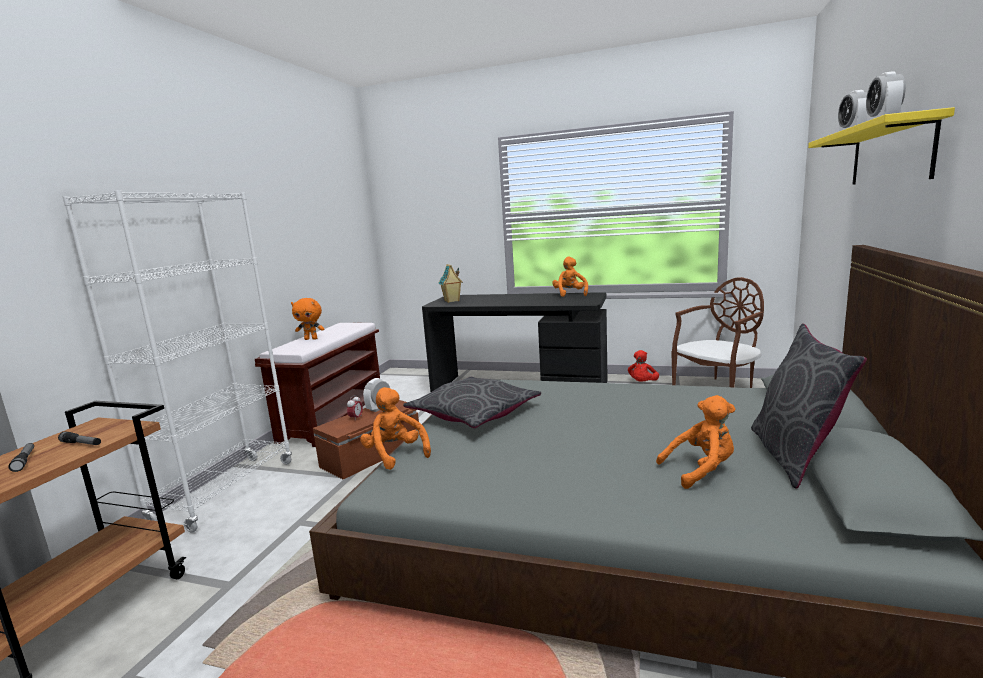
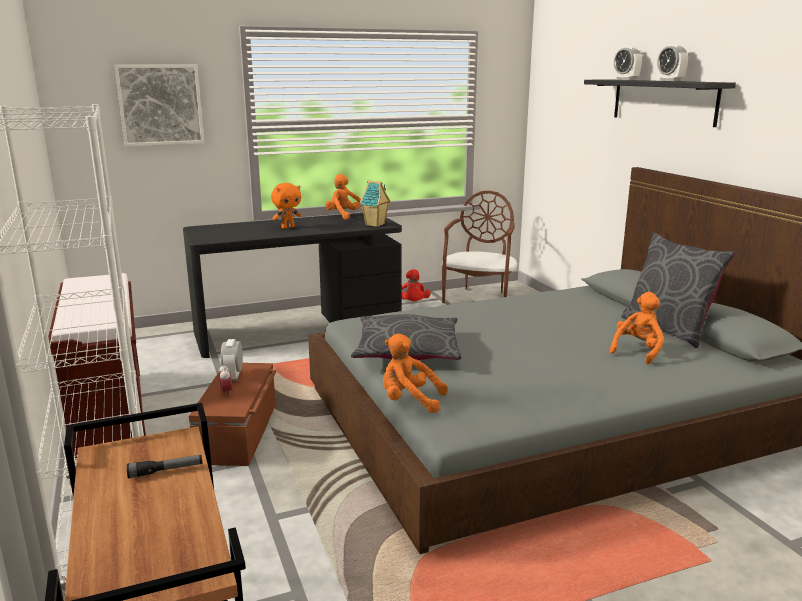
camera: 40 degrees left, 5 degrees up
flashlight [8,443,34,472] -> none
orange plush toy [291,298,324,340] -> orange plush toy moved to [271,183,302,229]
toy house [438,264,463,303] -> toy house moved to [360,180,391,227]
yellow shelf [808,107,955,185] -> black shelf [584,79,736,127]
none -> picture [115,65,204,146]

